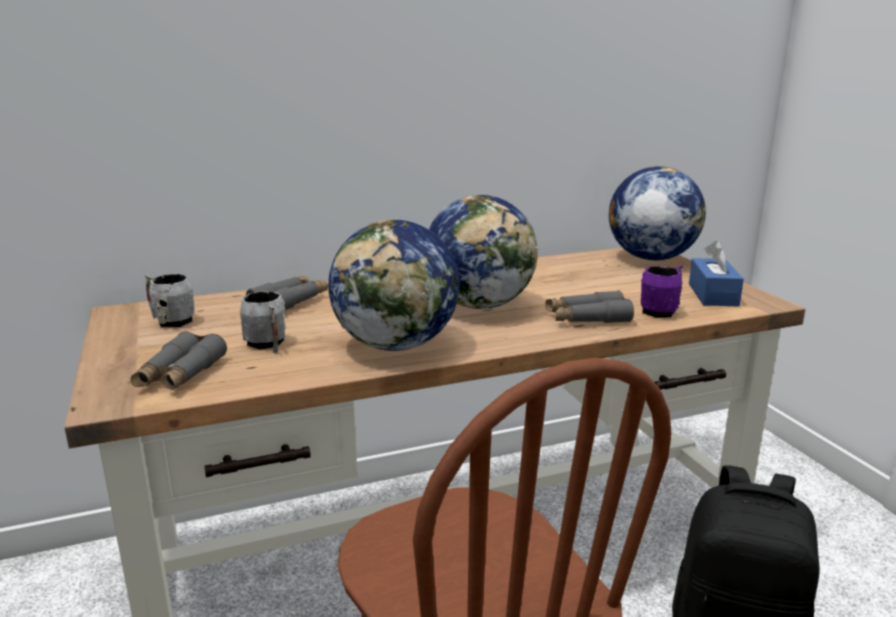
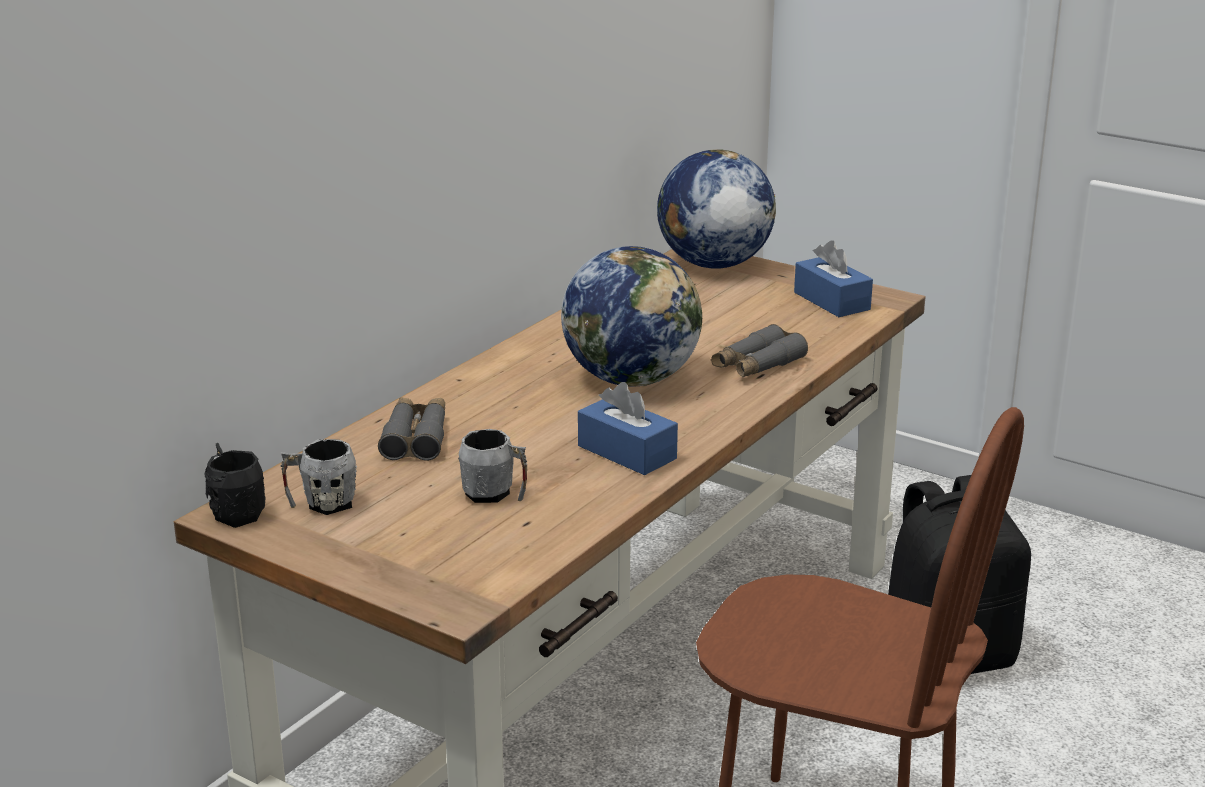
camera: 35 degrees left, 5 degrees up
grey binoculars [130,331,227,390] -> none
globe [328,220,460,351] -> blue tissue box [578,382,678,475]
purple mug [641,265,683,318] -> none
none -> black mug [204,443,266,528]

